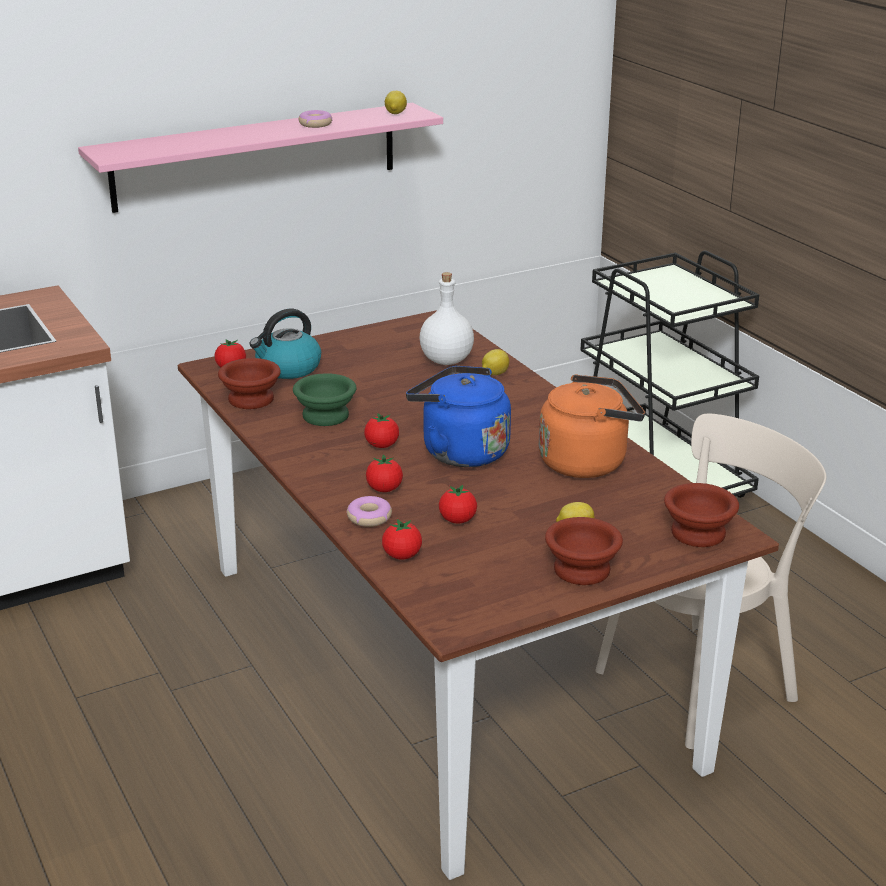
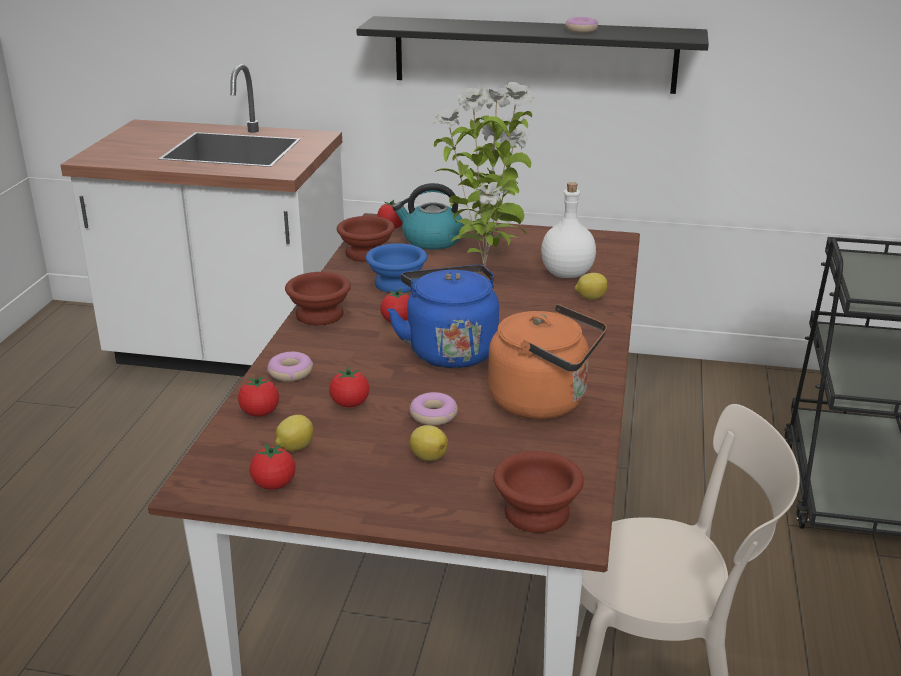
camera: 40 degrees right, 0 degrees up
pink shelf [78,103,443,213] -> black shelf [356,16,709,94]
green bowl [293,373,357,426] -> blue bowl [366,243,427,293]
tomato [366,454,403,492] -> tomato moved to [250,443,295,490]
lemon [385,91,407,114] -> lemon moved to [275,415,314,451]
brown bowl [545,517,623,585] -> brown bowl moved to [285,272,351,325]
none -> donut [410,392,458,426]
none -> potted plant [434,82,534,266]

